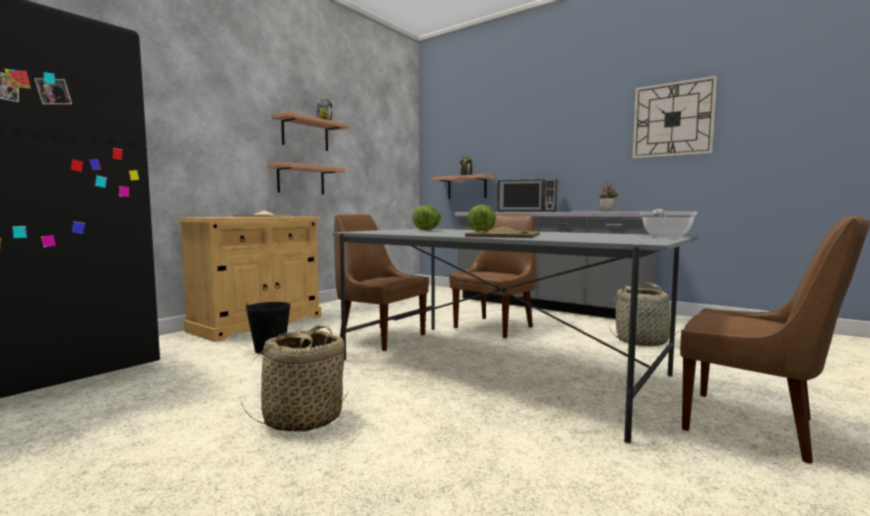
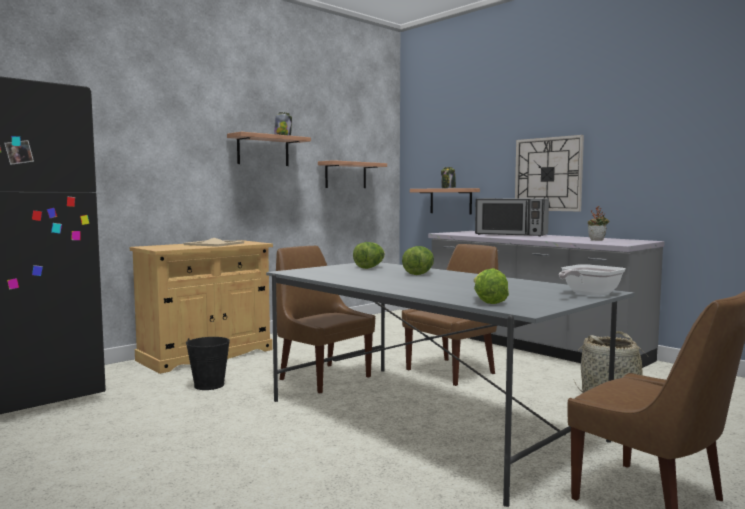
camera: 10 degrees right, 0 degrees up
basket [241,326,350,432] -> none
shelf [267,162,346,194] -> shelf moved to [318,160,387,188]
beige tray [465,226,540,238] -> none
wall clock [633,75,717,159] -> wall clock moved to [515,135,584,212]
none -> lettuce [474,268,509,304]

